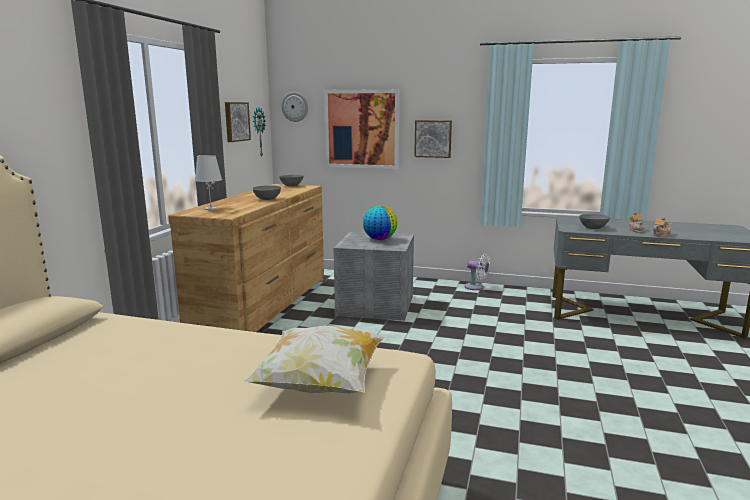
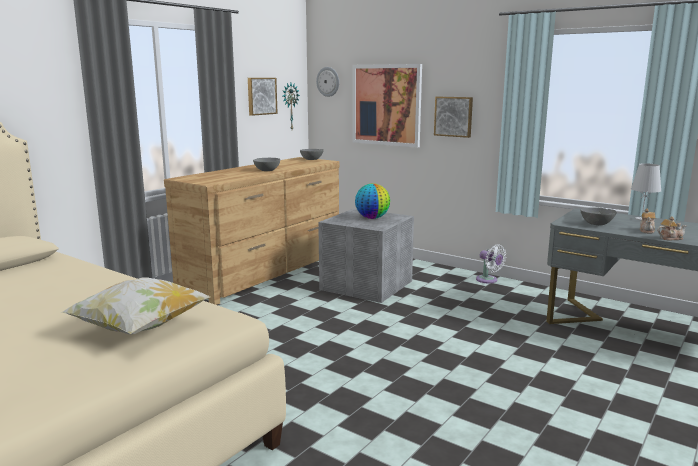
camera: 20 degrees right, 0 degrees up
white table lamp [195,155,222,210] -> white table lamp moved to [631,163,662,221]

